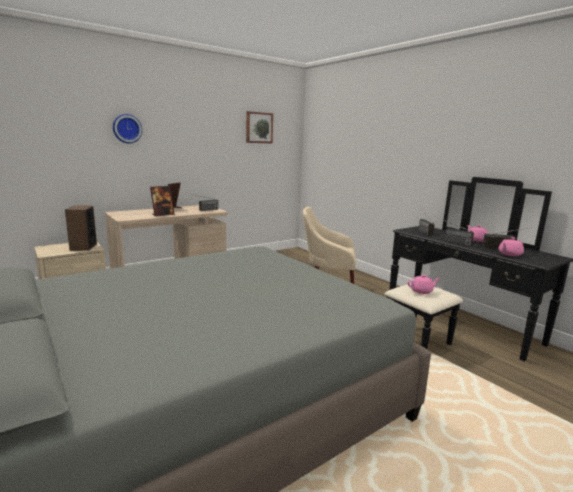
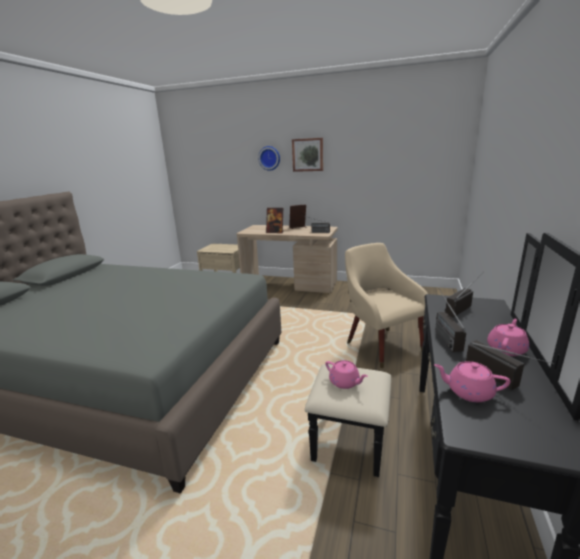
camera: 55 degrees right, 5 degrees up
speaker [65,206,97,251] -> none
picture [246,111,273,144] -> picture moved to [292,138,323,172]

